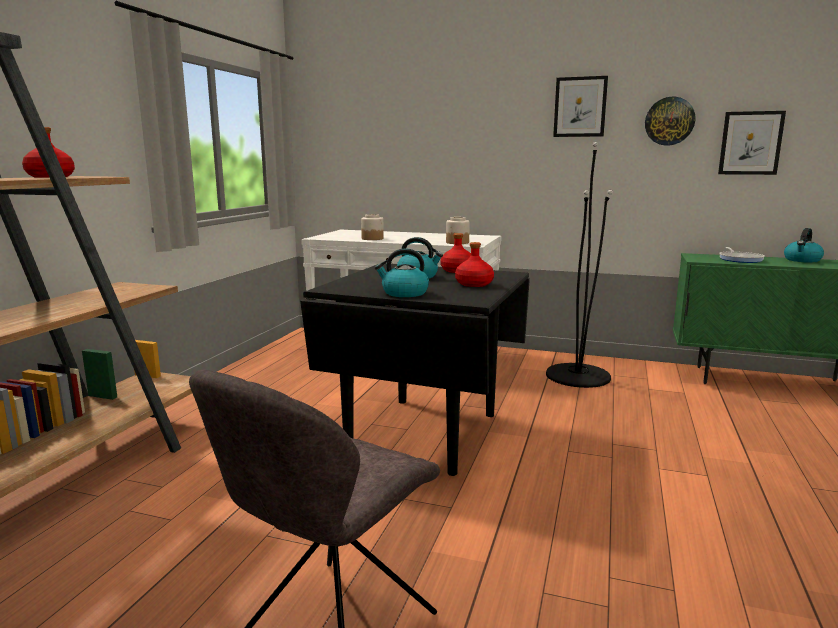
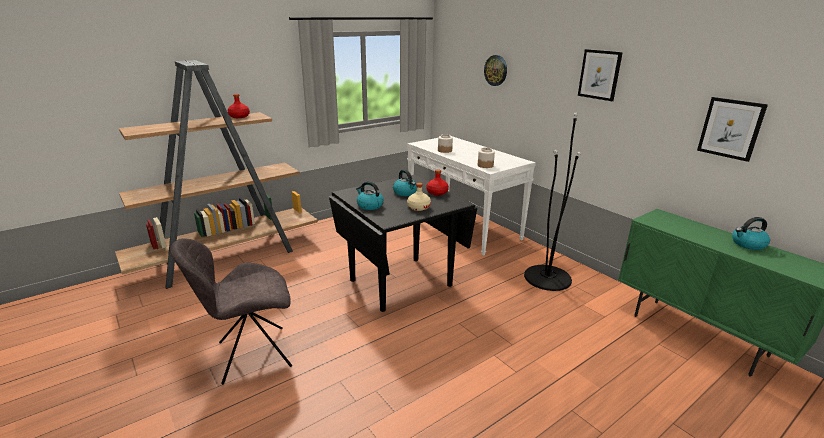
camera: 35 degrees right, 10 degrees up
red bottle [455,242,494,287] -> beige bottle [407,183,431,211]
wall clock [645,97,695,145] -> wall clock moved to [484,55,507,86]
frying pan [719,247,765,263] -> none

